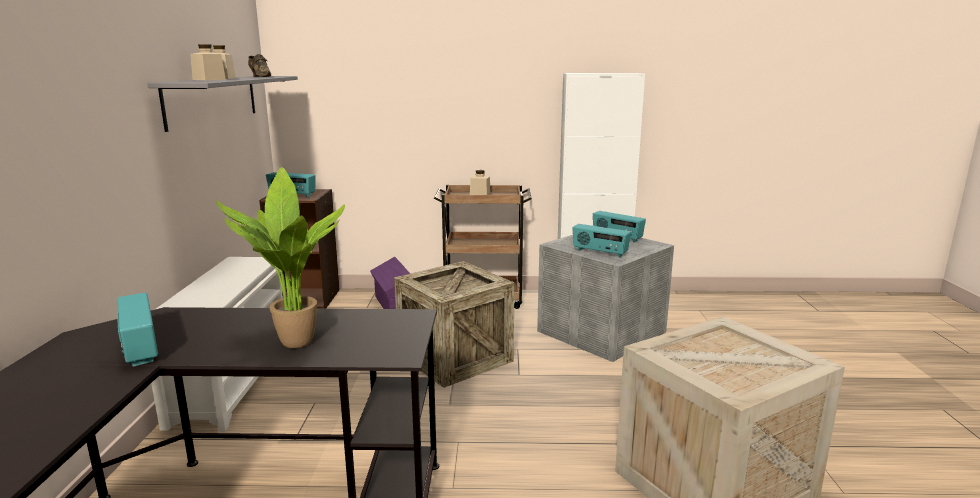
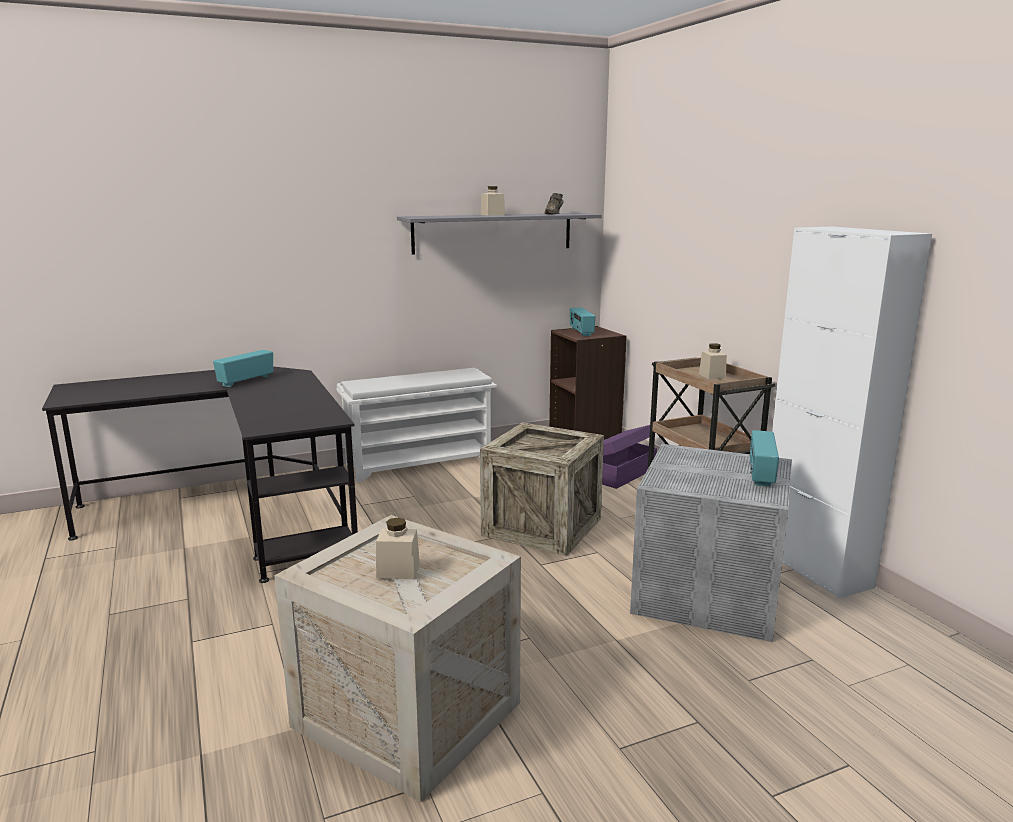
camera: 65 degrees right, 0 degrees up
beige jar [191,44,226,80] -> beige jar moved to [376,518,420,579]
potted plant [216,167,345,348] -> none
radio [573,224,631,258] -> none

